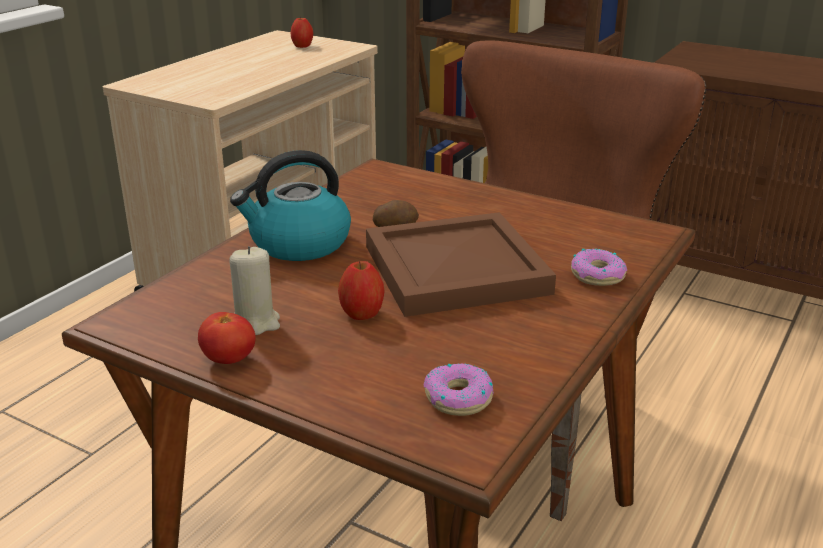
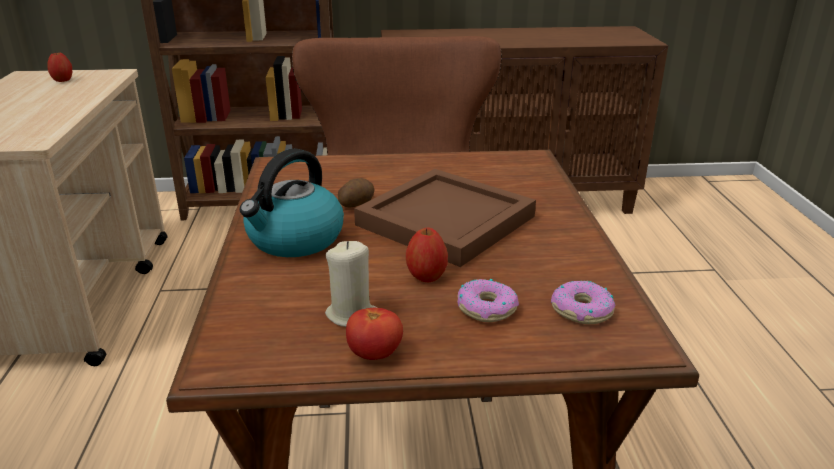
camera: 35 degrees left, 0 degrees up
donut [571,249,627,286] -> donut moved to [457,279,519,322]

